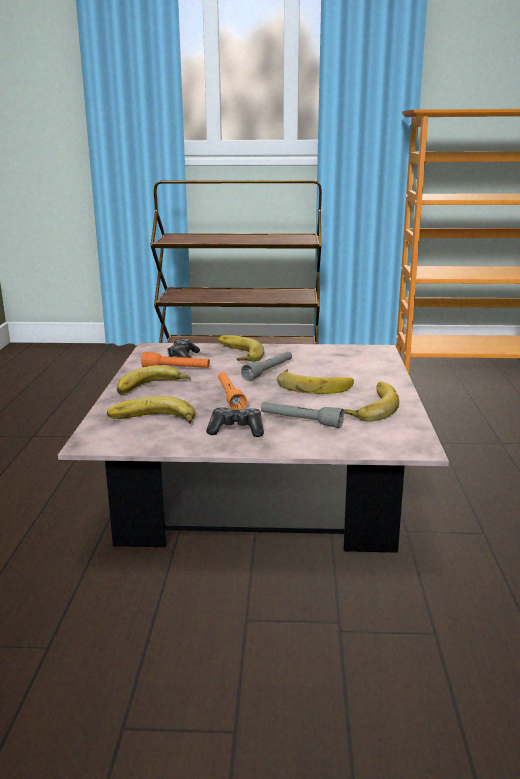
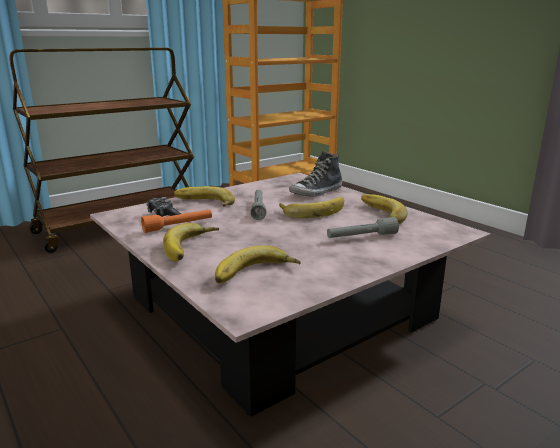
camera: 40 degrees left, 0 degrees up
game controller [206,407,264,437] -> none
orange flashlight [218,372,247,410] -> none
none -> shoe [289,151,342,197]

